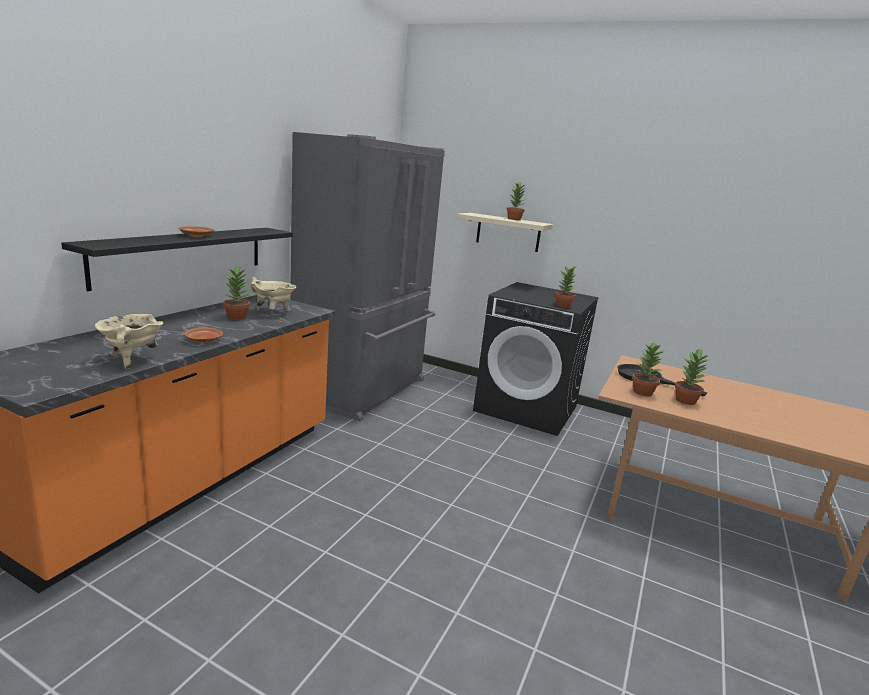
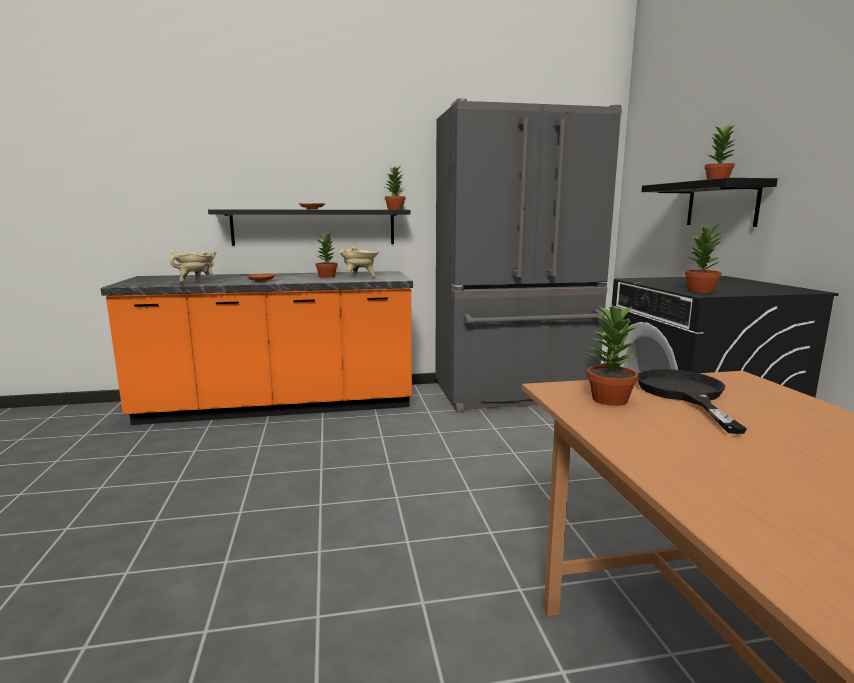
camera: 55 degrees right, 5 degrees down
beige shelf [456,213,553,252] -> black shelf [642,178,778,227]
potted plant [675,349,709,405] -> potted plant moved to [385,166,405,210]

